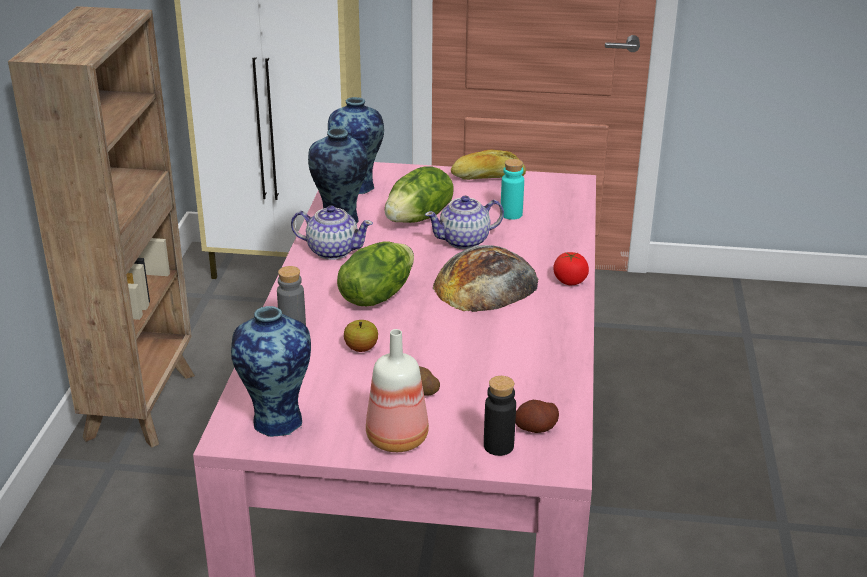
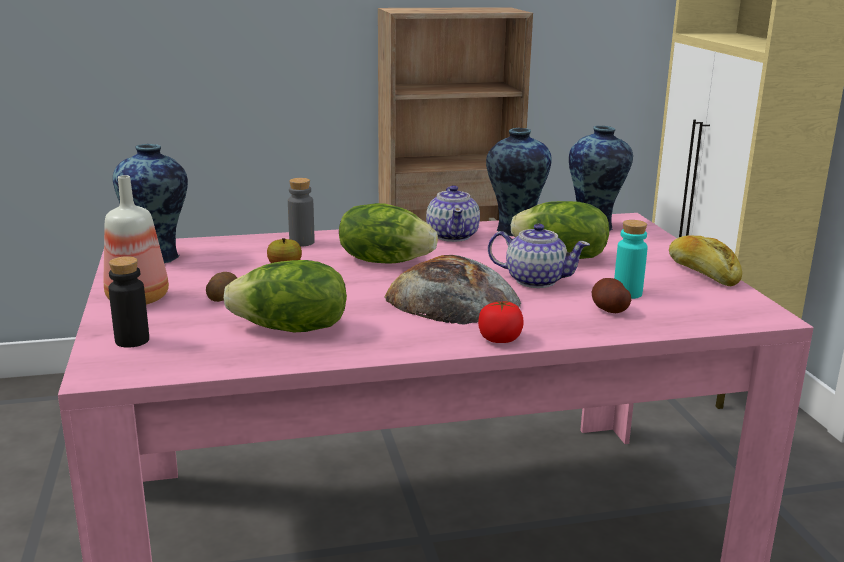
camera: 70 degrees right, 10 degrees down
teapot [425,196,504,249] -> teapot turned 150 degrees clockwise [488,224,590,288]
potato [515,400,559,433] -> potato moved to [592,278,631,313]
none -> lettuce [223,260,347,332]

